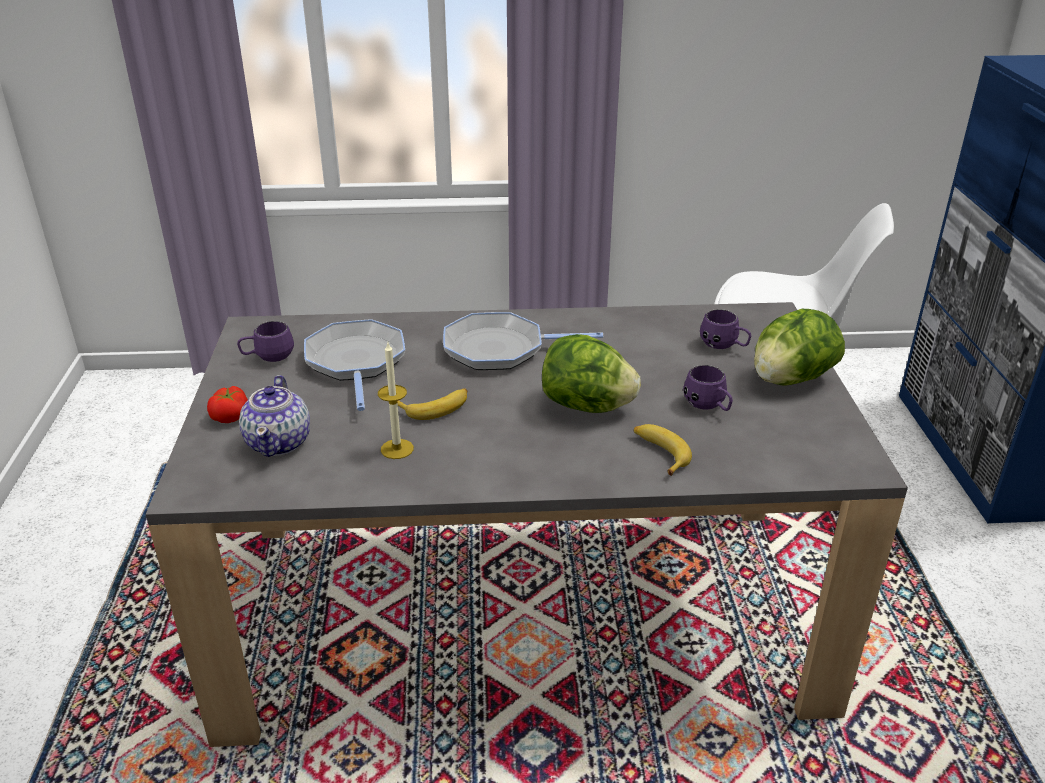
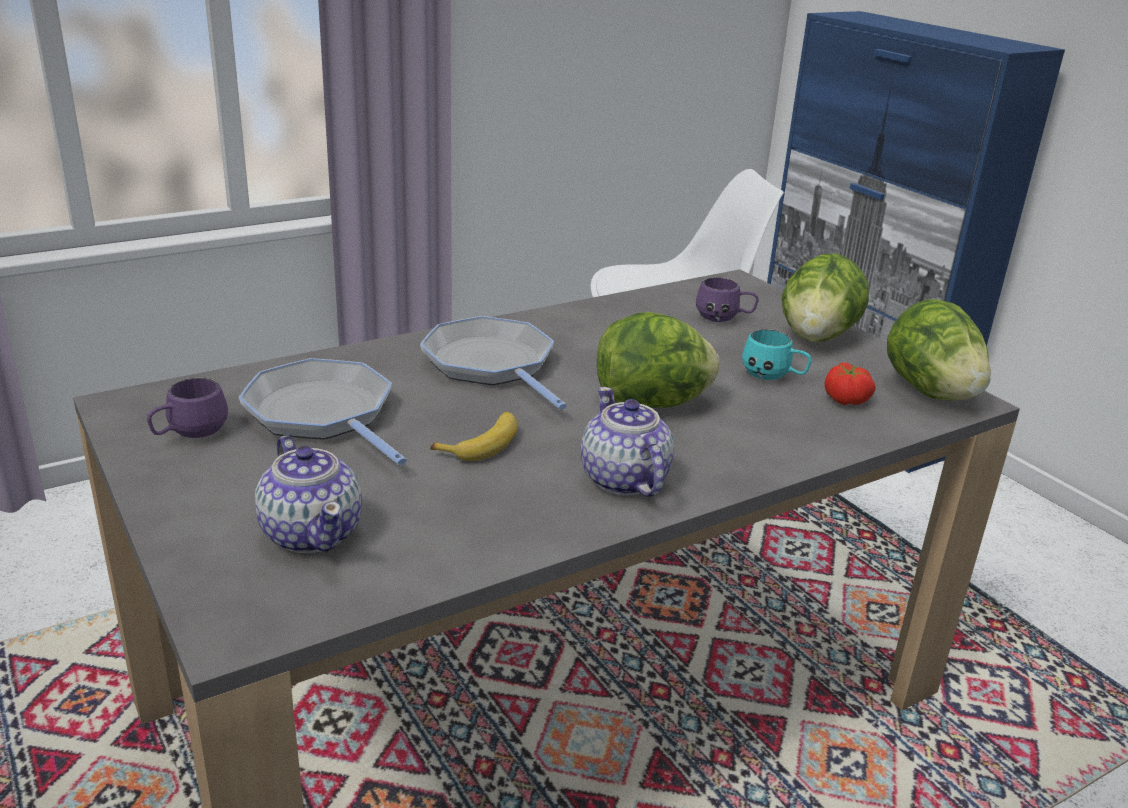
camera: 30 degrees left, 5 degrees down
tomato [207,386,248,423] -> tomato moved to [825,362,876,405]
candle [378,343,414,459] -> none
frying pan [443,312,603,370] -> frying pan turned 90 degrees clockwise [420,316,567,410]
banana [634,424,692,476] -> none
purple mug [683,365,733,411] -> turquoise mug [742,329,812,380]
none -> teapot [581,387,674,497]
none -> lettuce [887,299,991,401]

